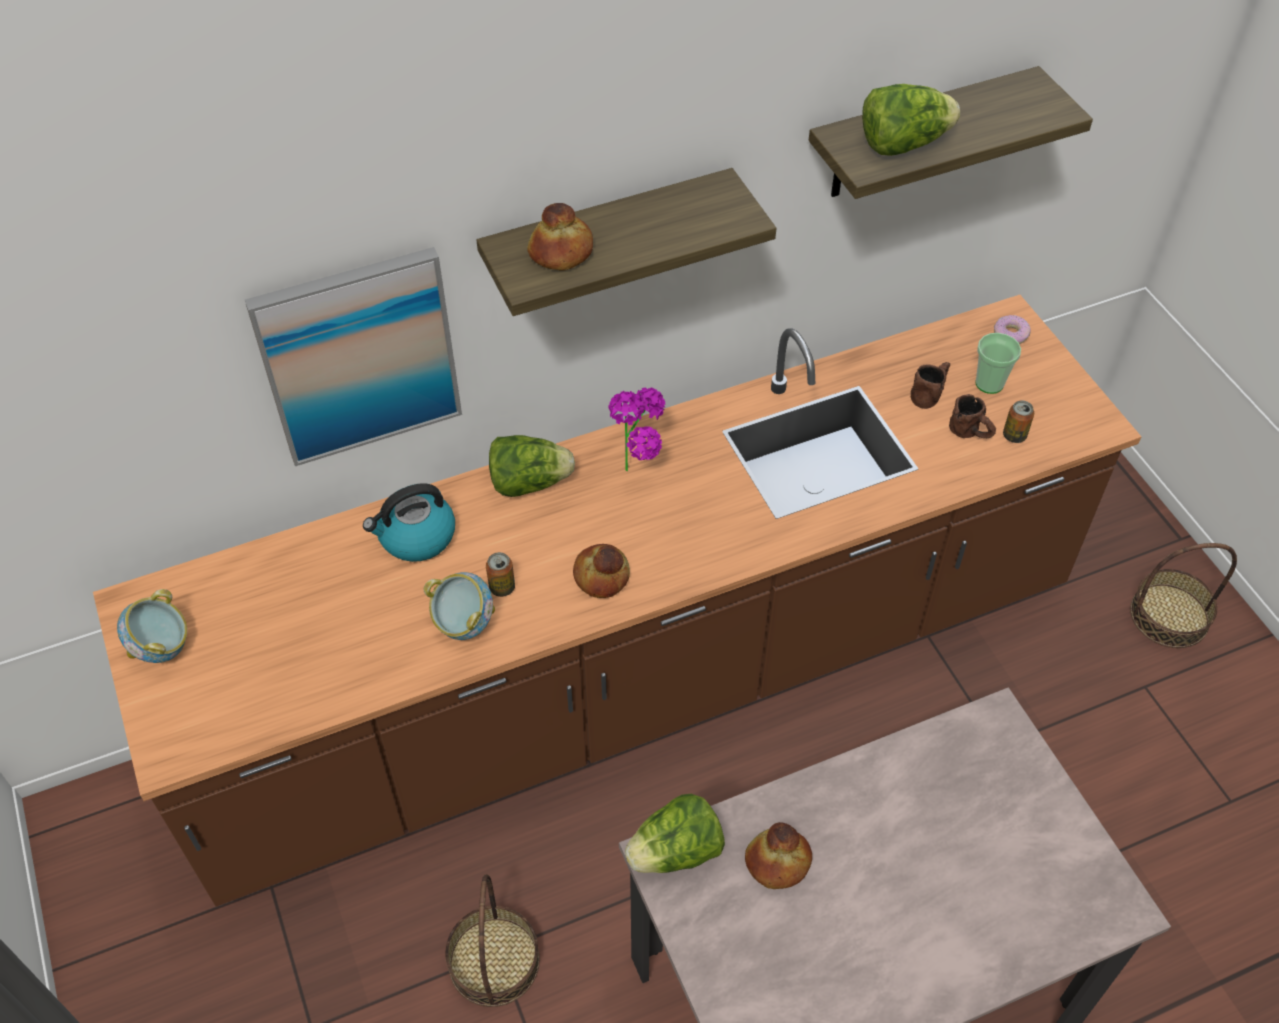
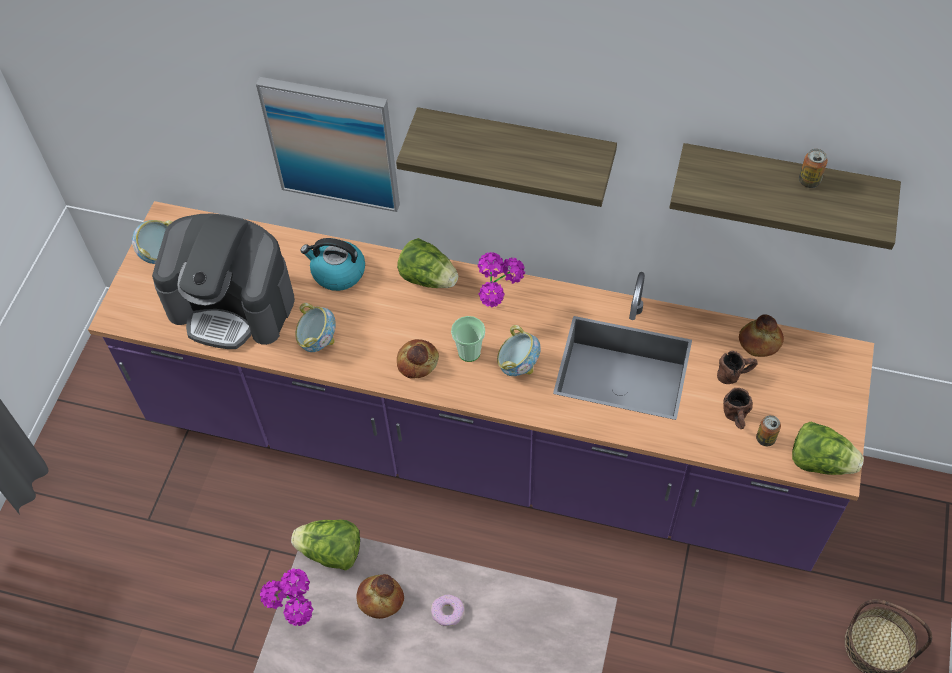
camera: 40 degrees right, 5 degrees up
brown counter [93,295,1141,906] -> purple counter [88,201,874,571]
basket [445,874,540,1007] -> none
can [486,552,515,597] -> can moved to [799,149,828,188]
bread [527,203,593,271] -> bread moved to [739,314,784,357]
lettuce [862,84,960,156] -> lettuce moved to [792,421,864,475]
cup [975,333,1021,394] -> cup moved to [451,316,485,362]
donut [994,315,1031,344] -> donut moved to [431,594,464,626]
none -> coffee machine [152,214,295,349]
none -> potted plant [260,568,313,626]
none -> bowl [497,325,541,376]

